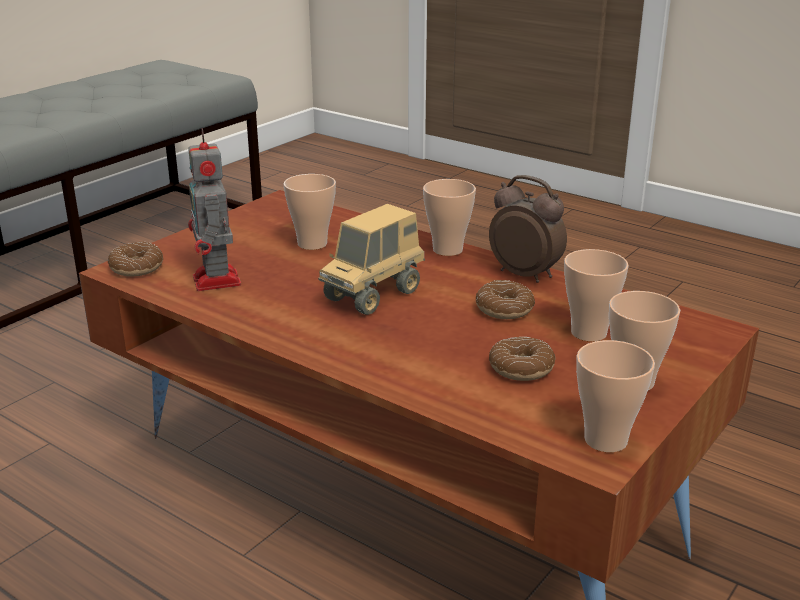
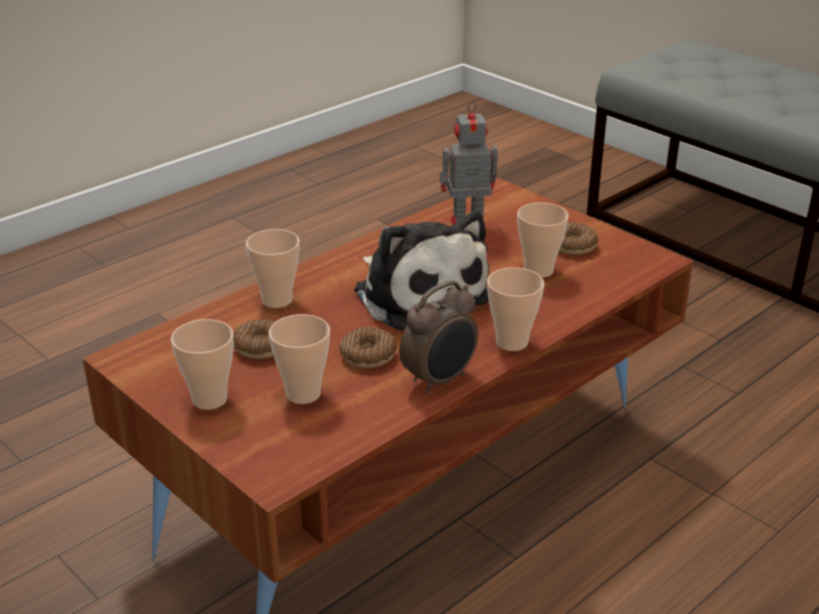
camera: 100 degrees right, 5 degrees up
donut [108,242,163,277] -> donut moved to [559,222,598,255]
toy truck [318,204,425,315] -> plush toy [354,211,489,331]
cup [576,340,655,452] -> cup moved to [246,229,300,308]

